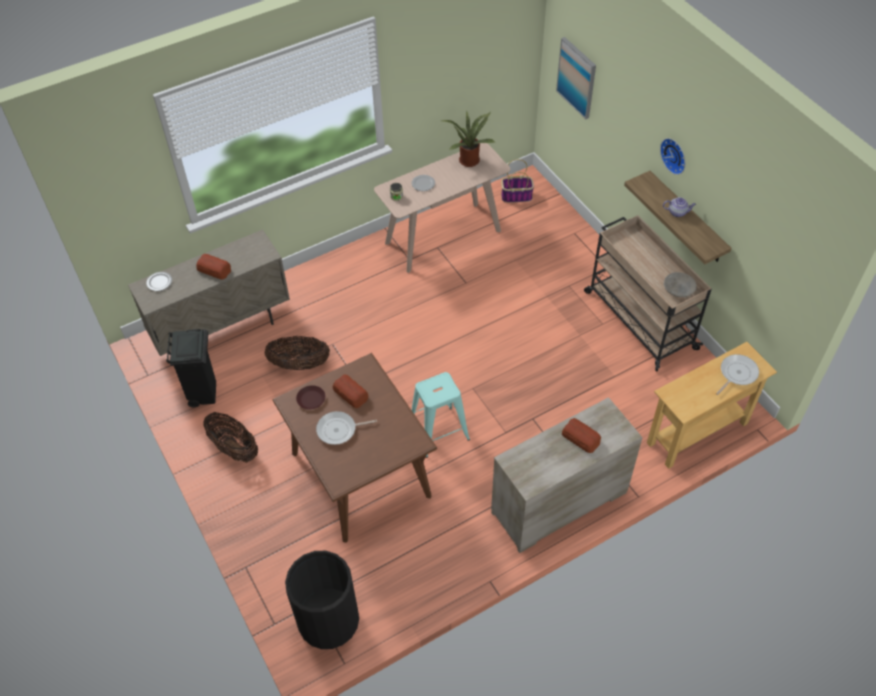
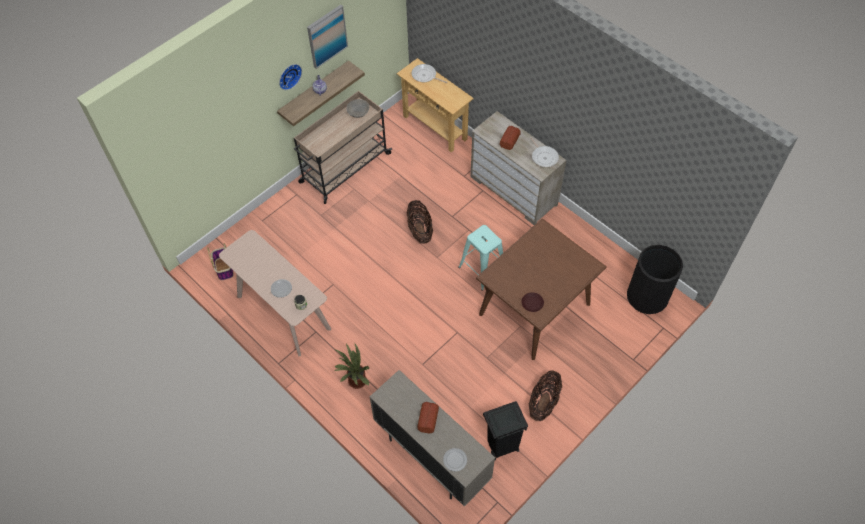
camera: 105 degrees left, 5 degrees up
basket [265,336,330,370] -> basket moved to [406,200,433,244]
frying pan [316,411,377,445] -> frying pan moved to [530,137,559,167]
bread [332,374,368,408] -> none
potted plant [442,111,496,167] -> potted plant moved to [334,344,369,389]
picture [556,37,596,119] -> picture moved to [307,5,348,69]

